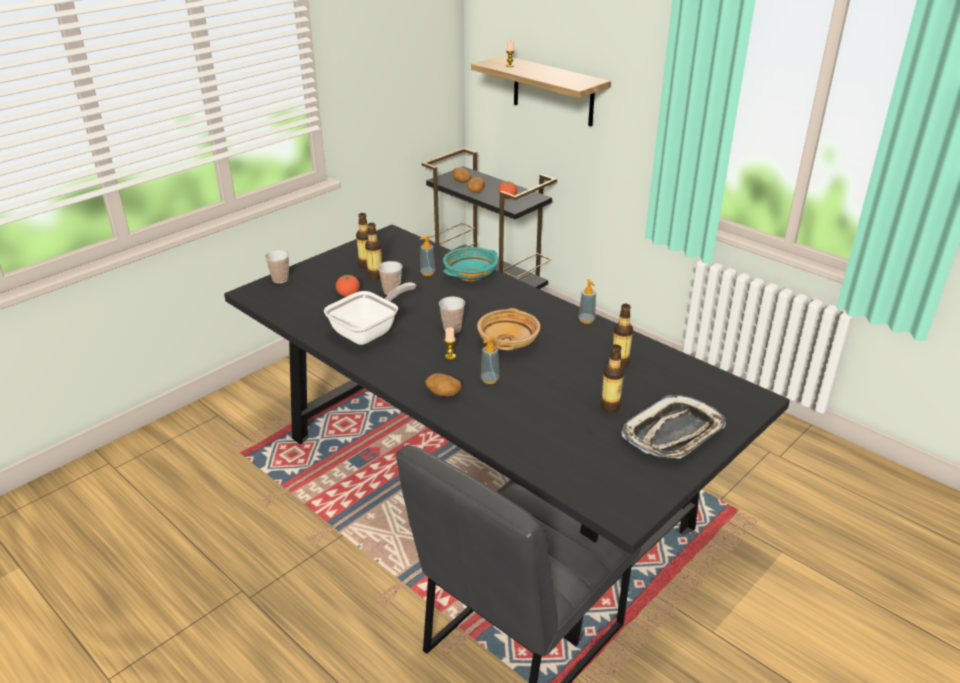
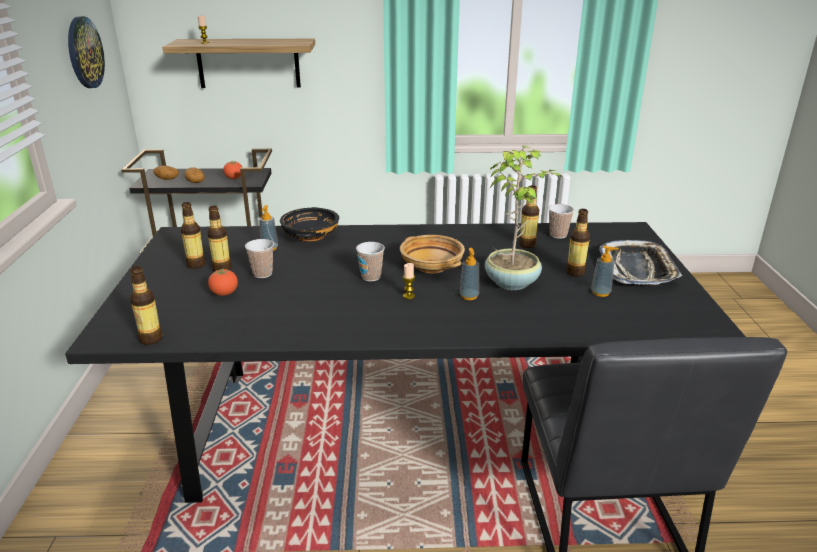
camera: 45 degrees left, 5 degrees down
cup [265,250,289,283] -> cup moved to [549,204,574,239]
frying pan [324,282,416,345] -> none
potato [425,373,462,397] -> none
turquoise bowl [443,247,499,281] -> black bowl [280,207,339,242]
soap dispenser [578,279,596,324] -> soap dispenser moved to [591,246,619,297]
none -> wall clock [68,16,105,88]
none -> bottle [130,266,163,345]
none -> potted plant [485,146,562,290]

